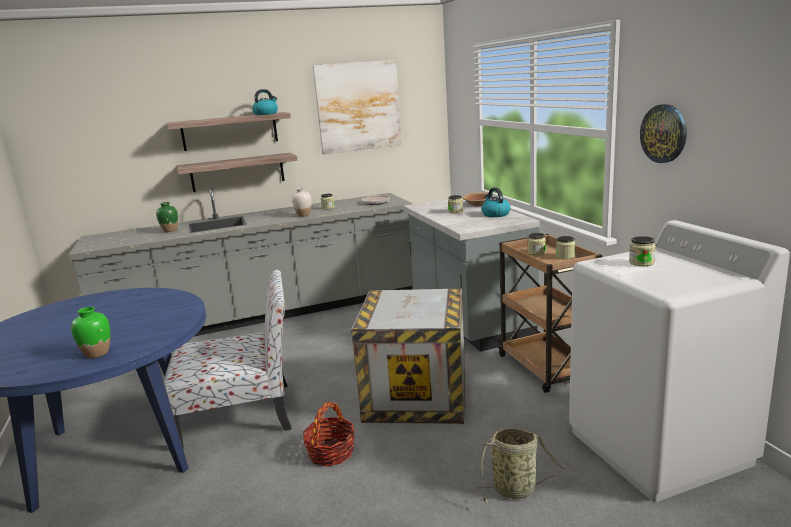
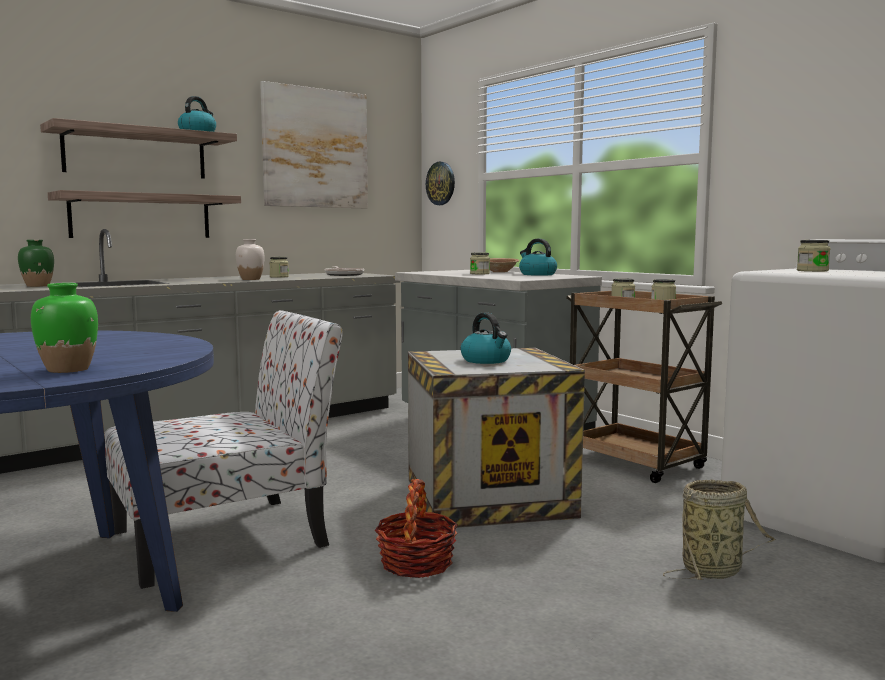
camera: 20 degrees left, 10 degrees down
wall clock [640,104,687,163] -> wall clock moved to [426,162,455,205]
none -> kettle [461,313,511,364]

